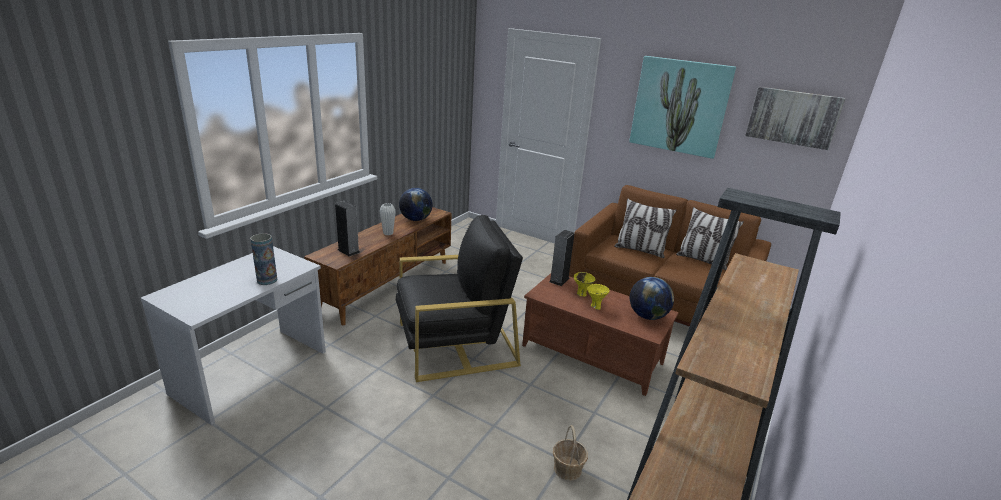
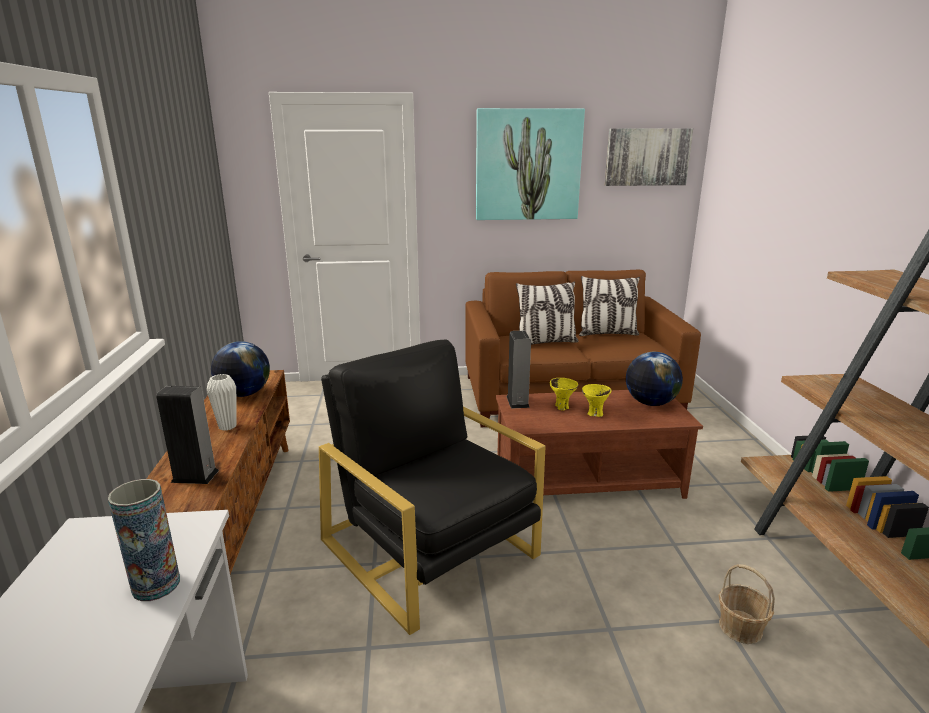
camera: 35 degrees left, 5 degrees down
black armchair [396,215,523,382] -> black armchair turned 75 degrees counterclockwise [319,339,546,635]

